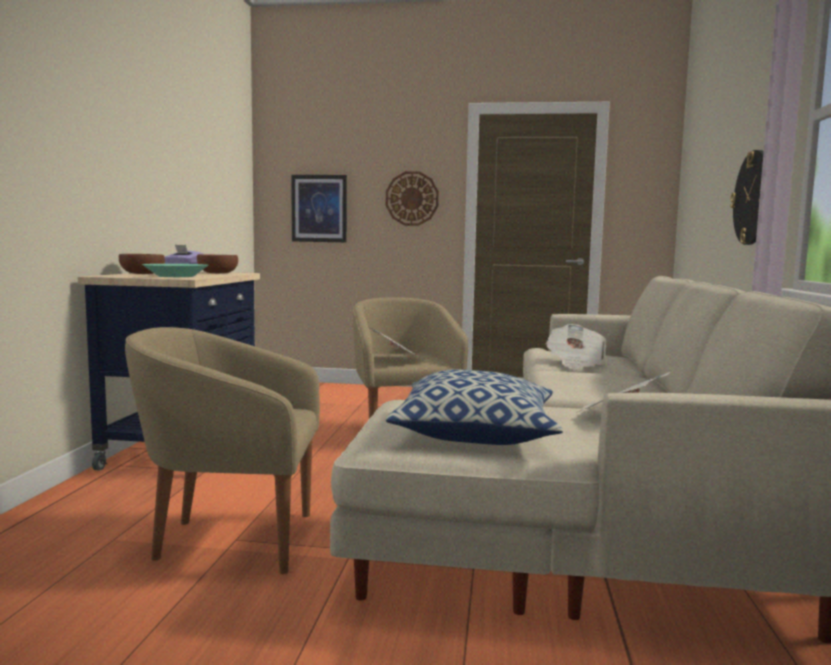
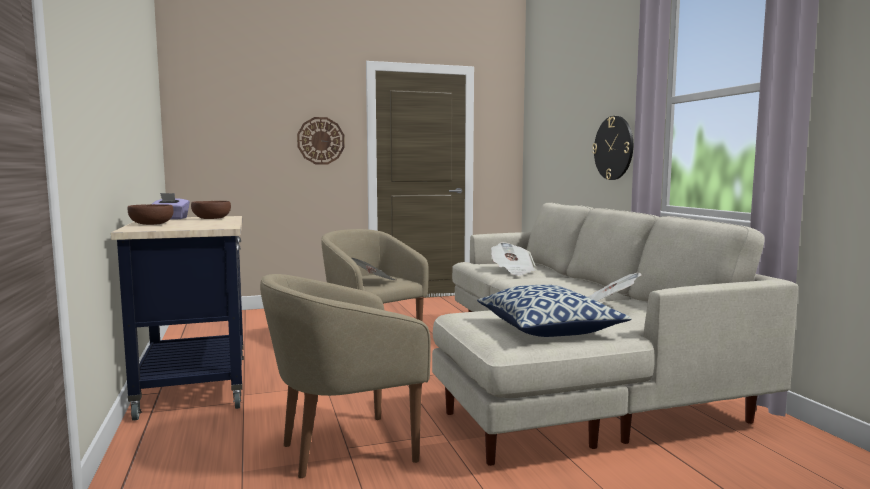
camera: 25 degrees left, 0 degrees up
turquoise bowl [142,264,208,277] -> none
picture [291,175,347,242] -> none

